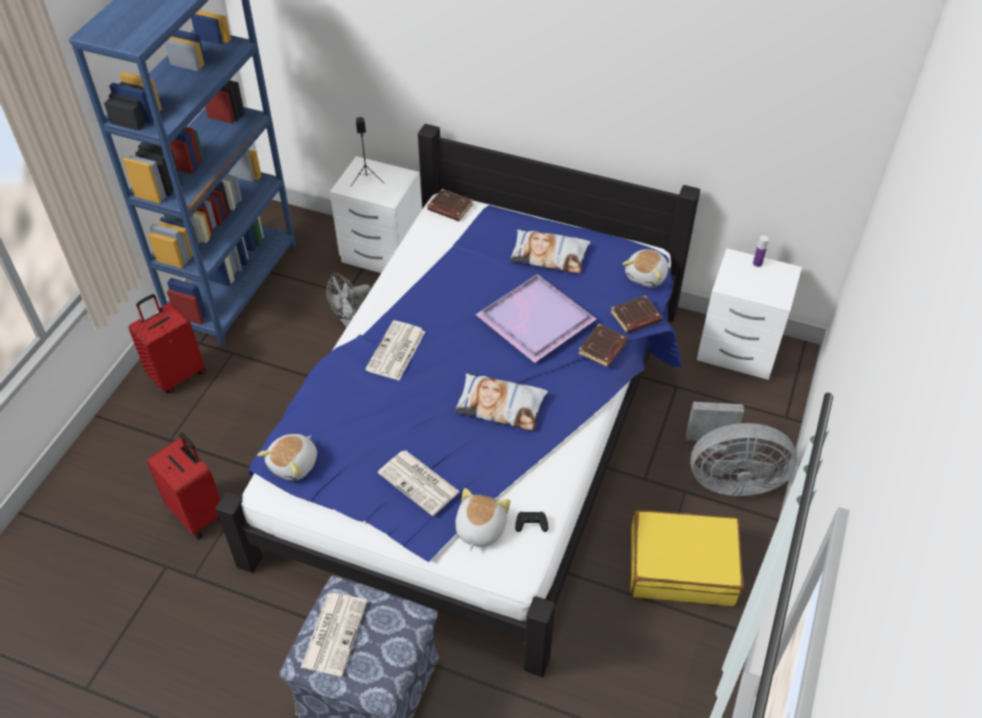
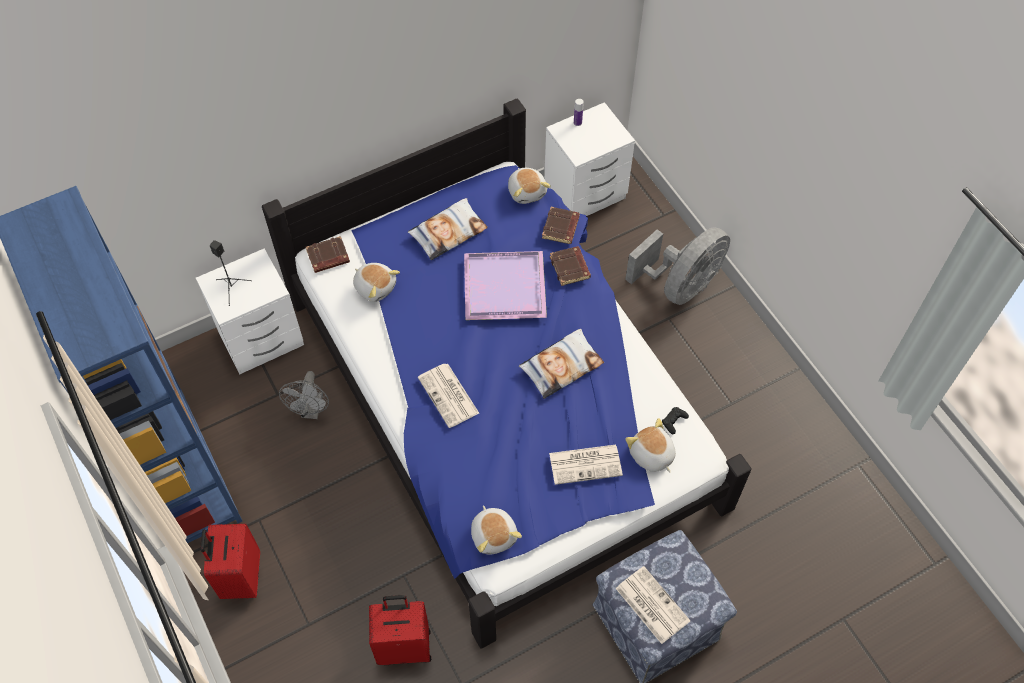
camera: 50 degrees left, 10 degrees up
yellow suitcase [631,510,744,606] -> none
none -> plush toy [353,263,400,302]

